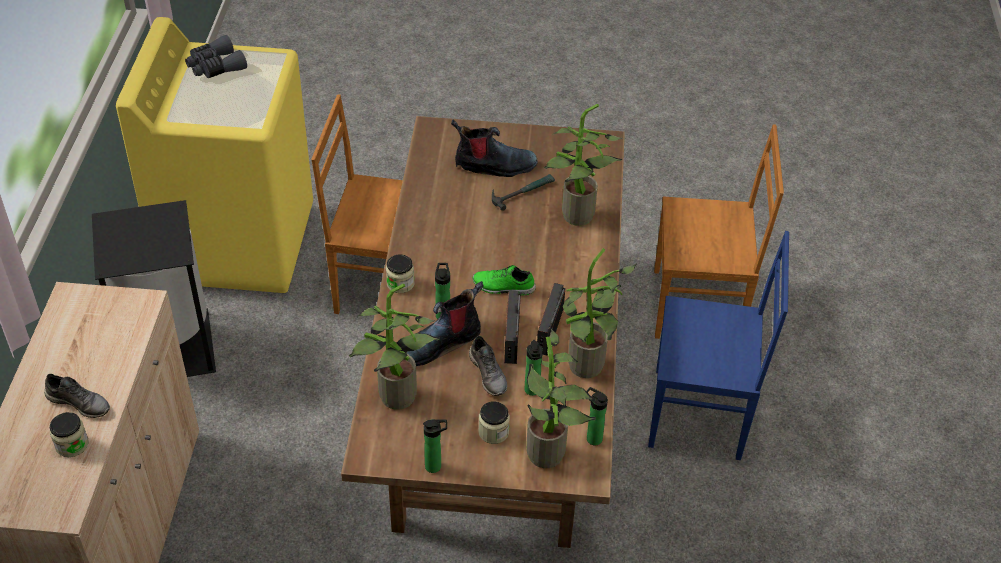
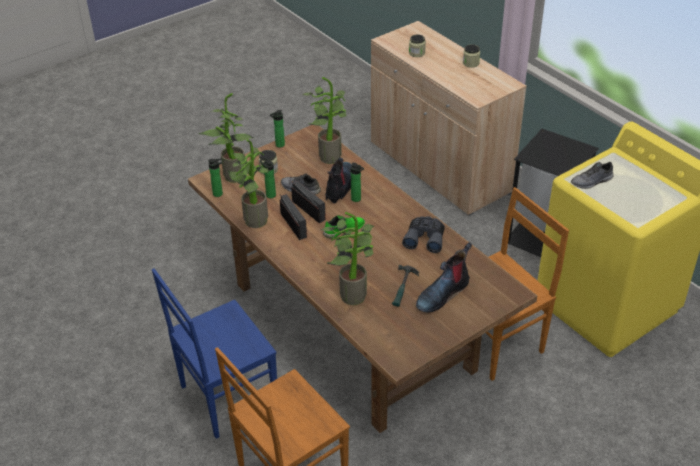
camera: 140 degrees right, 5 degrees down
grey shoe [44,374,110,418] -> grey shoe moved to [571,162,614,189]
grey binoculars [185,35,247,78] -> grey binoculars moved to [402,216,445,253]
jar [386,255,415,293] -> jar moved to [463,44,480,68]

